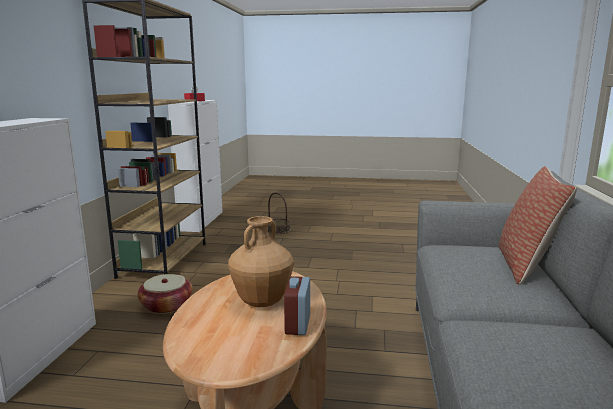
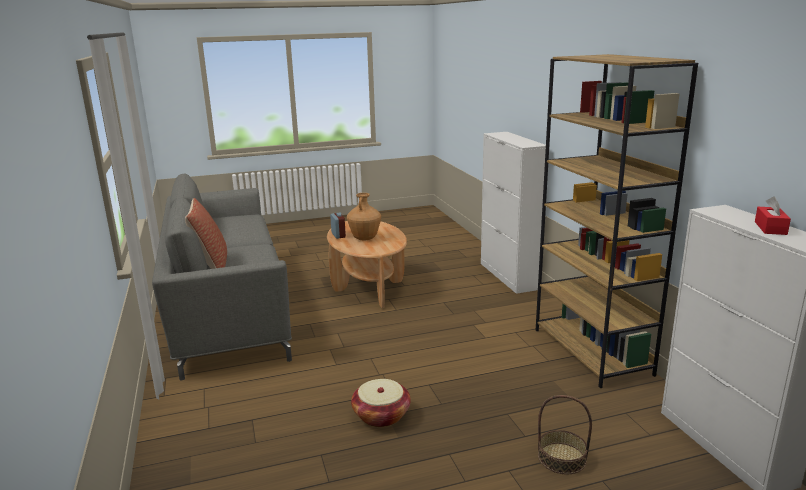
camera: 155 degrees right, 5 degrees up
basket [137,274,193,314] -> basket moved to [351,379,411,427]

